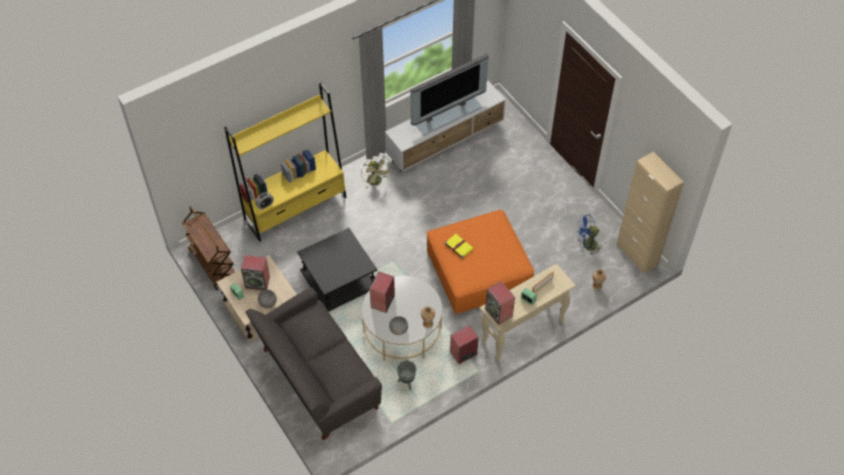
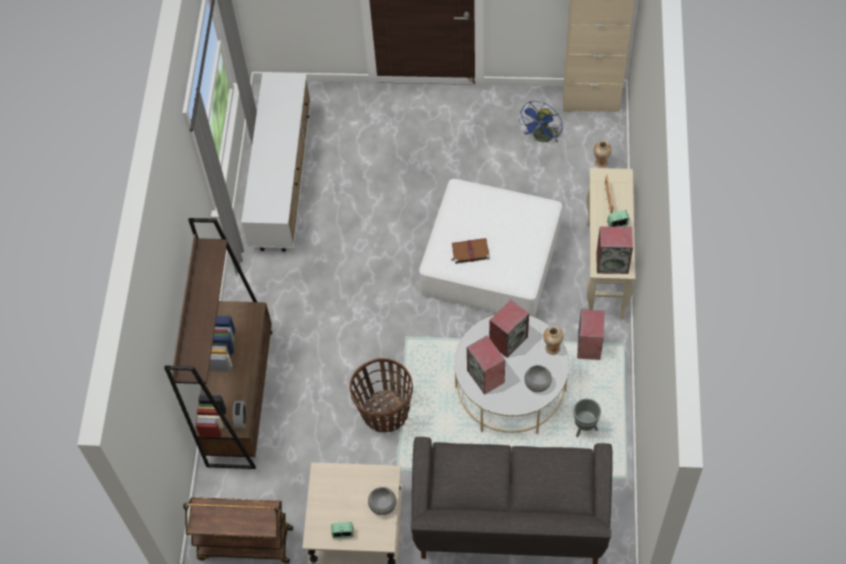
camera: 50 degrees left, 5 degrees up
yellow bookcase [224,82,347,242] -> brown bookcase [164,218,272,469]
speaker [241,255,270,290] -> speaker moved to [489,299,529,358]
black side table [297,228,377,312] -> basket [349,358,413,433]
green fan [361,155,391,189] -> none
television [410,54,488,136] -> none
orange ottoman [427,210,534,314] -> white ottoman [419,179,562,317]
yellow book [445,234,474,258] -> brown book [451,238,490,264]

